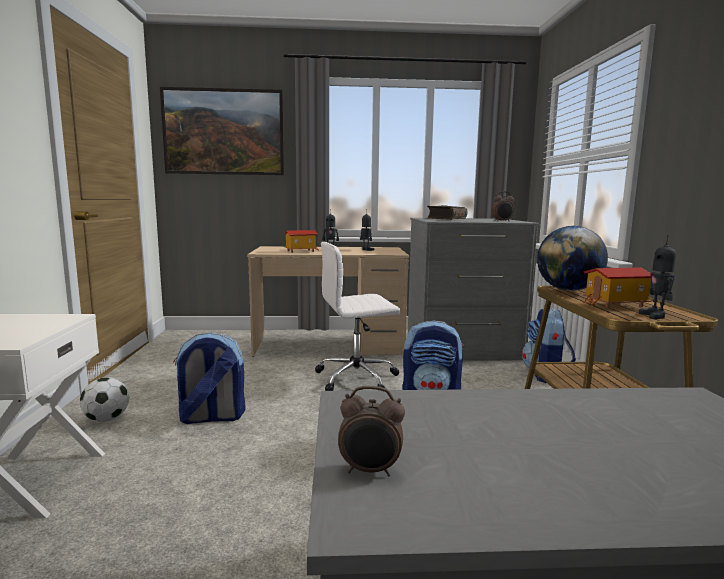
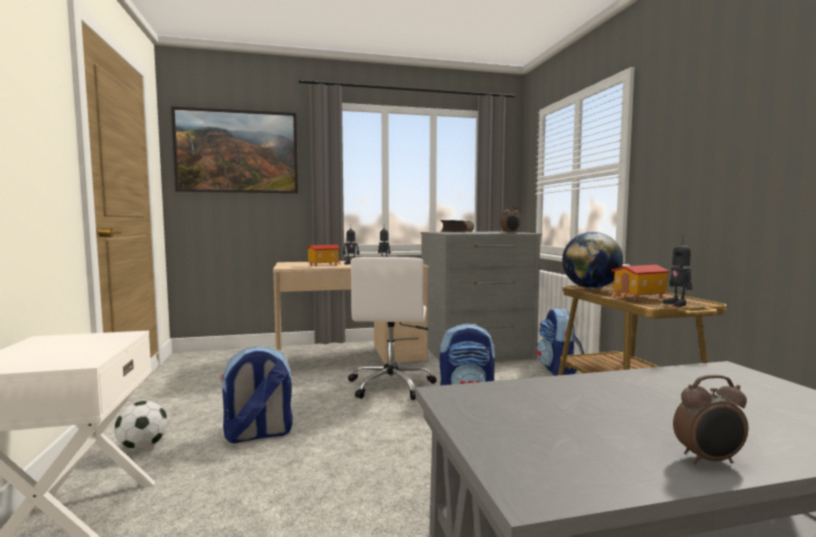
camera: 10 degrees left, 5 degrees down
white office chair [315,242,401,391] -> white office chair turned 60 degrees counterclockwise [348,257,437,400]
alarm clock [338,386,405,477] -> alarm clock moved to [673,375,748,464]

